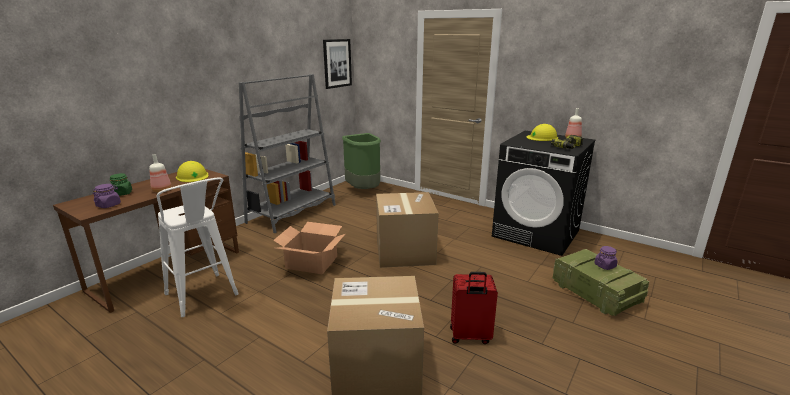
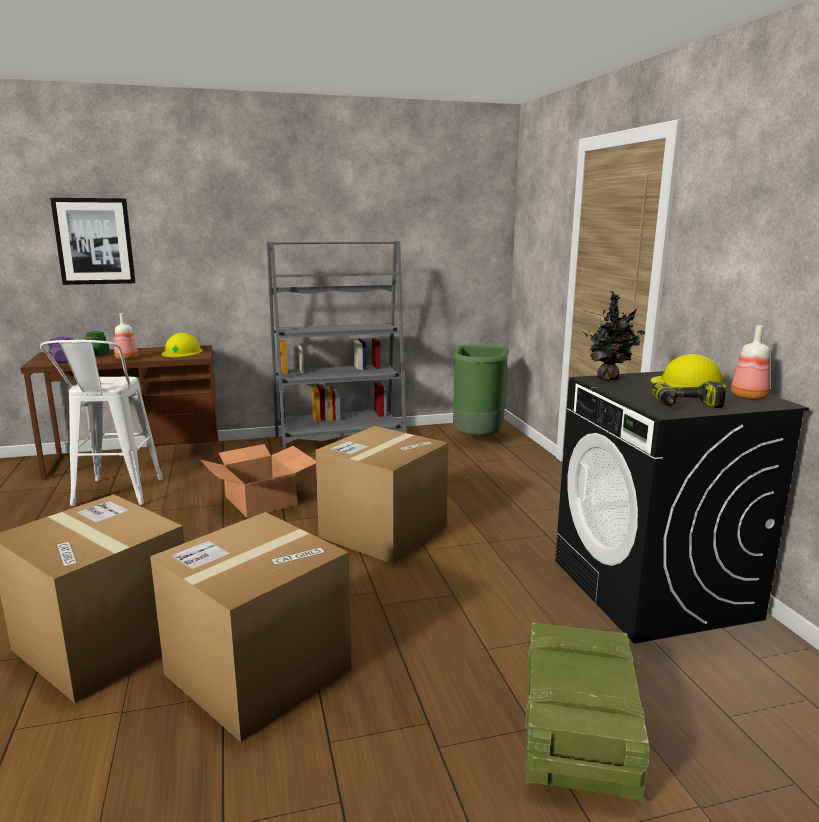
camera: 40 degrees right, 5 degrees down
picture [323,39,352,89] -> picture moved to [50,198,135,285]
red suitcase [450,272,498,344] -> cardboard box [150,512,351,742]
purple jar [594,246,618,270] -> none
none -> potted plant [582,291,645,380]

